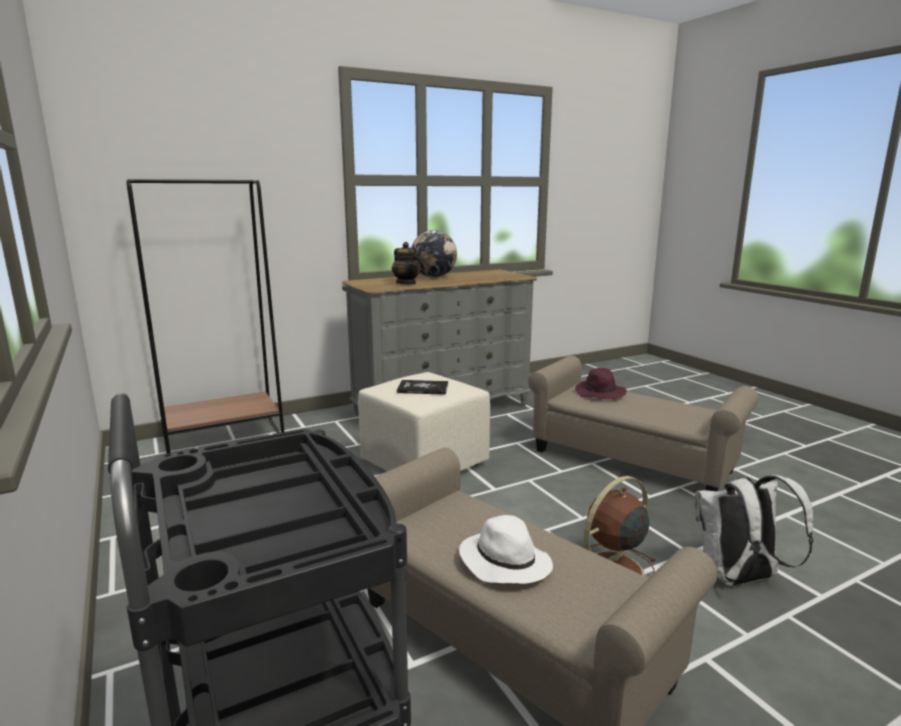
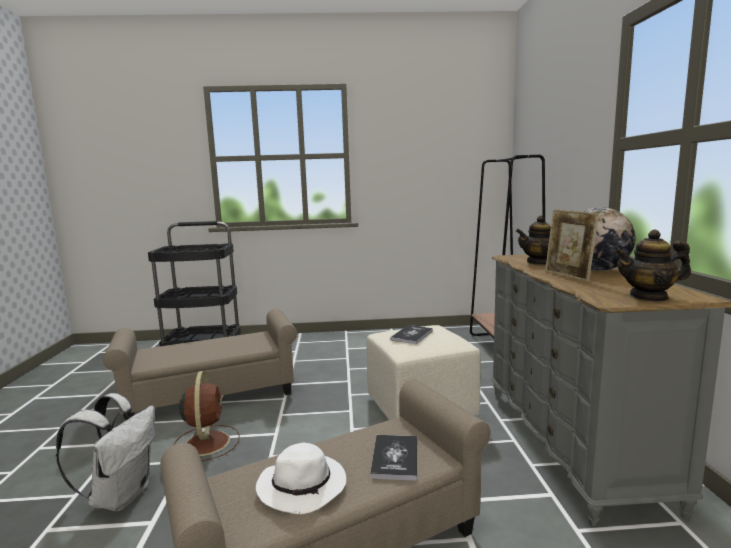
camera: 115 degrees right, 5 degrees down
white hat [459,515,553,584] -> white hat moved to [256,443,346,514]
purple hat [575,368,627,399] -> book [370,435,417,481]
none -> picture frame [545,209,599,282]
none -> teapot [614,229,691,301]

